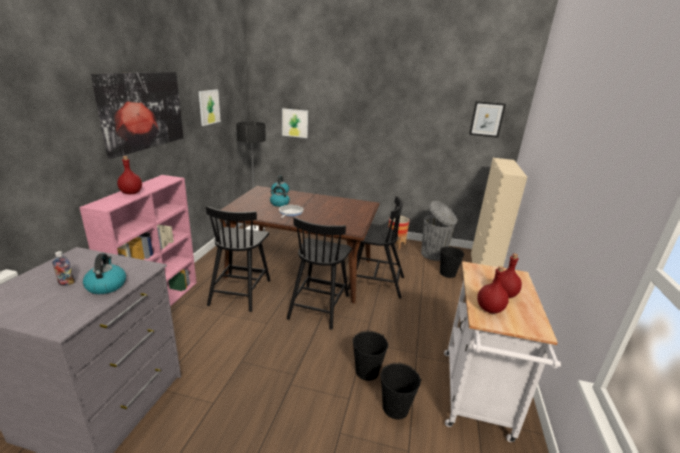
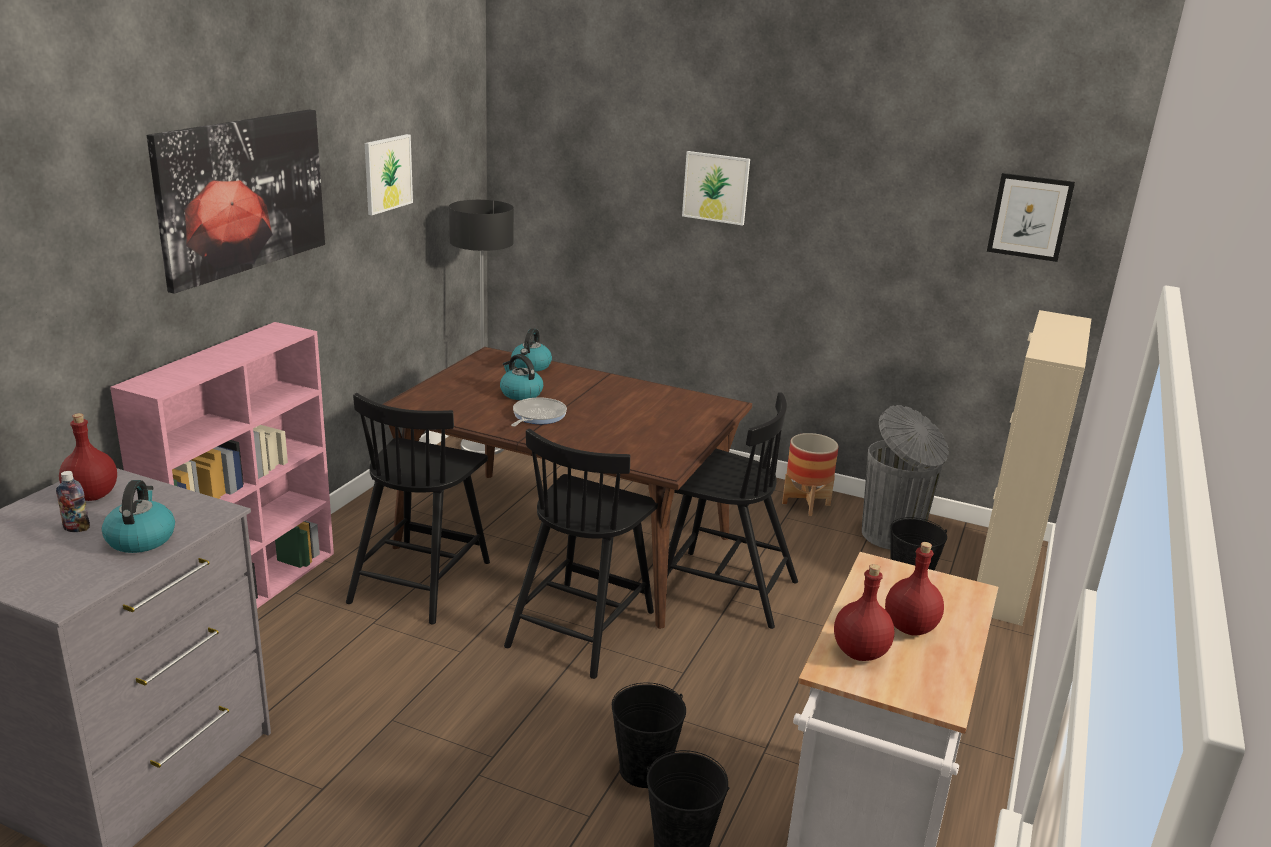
camera: 10 degrees right, 0 degrees up
red bottle [117,156,142,194] -> red bottle moved to [59,413,117,501]
picture [282,108,308,138] -> picture moved to [682,151,750,226]

